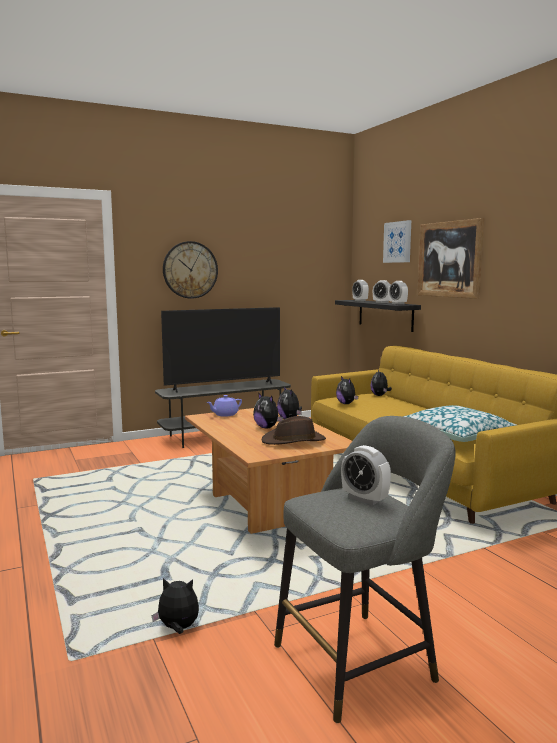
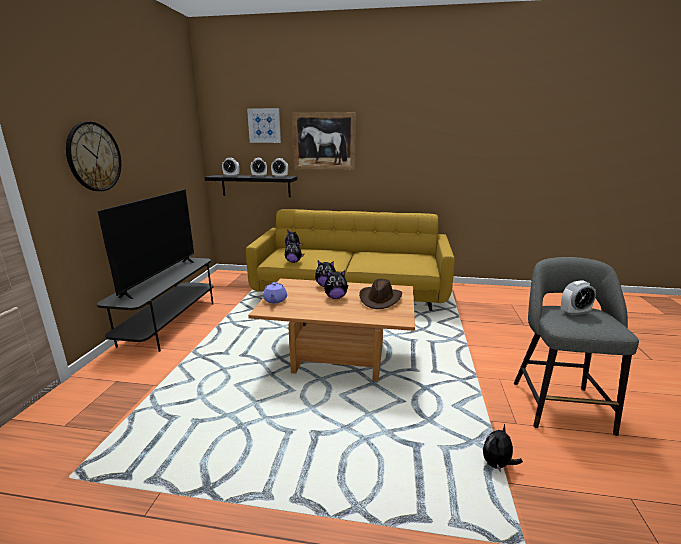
camera: 55 degrees left, 10 degrees up
pillow [403,405,516,442] -> none

